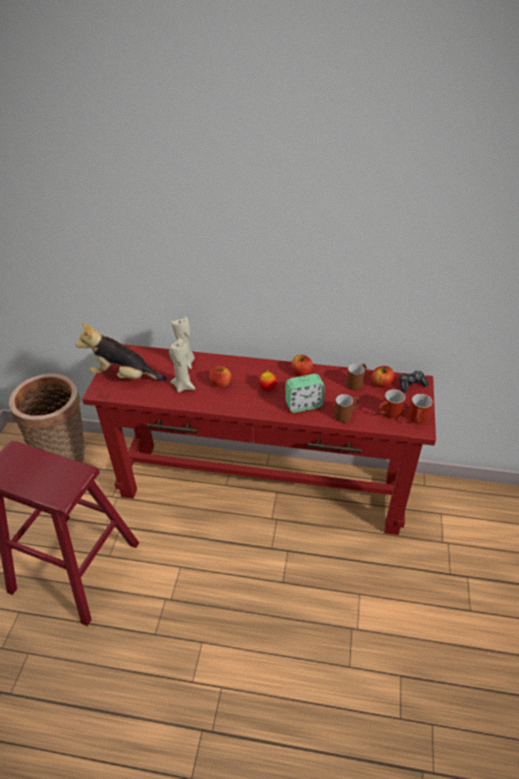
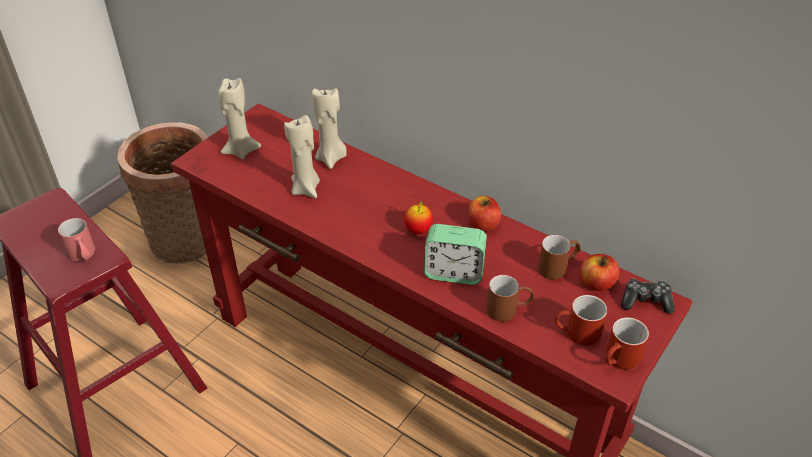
camera: 25 degrees right, 0 degrees up
plush toy [76,323,167,381] -> beige candle [218,78,261,159]
apple [209,366,231,388] -> none
none -> red mug [58,218,95,261]

